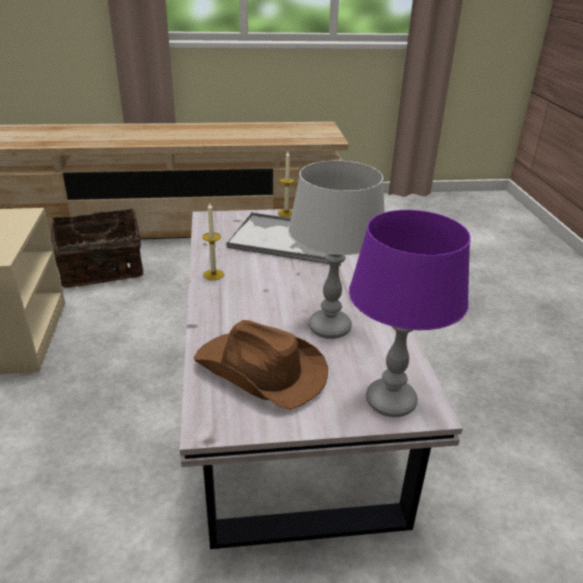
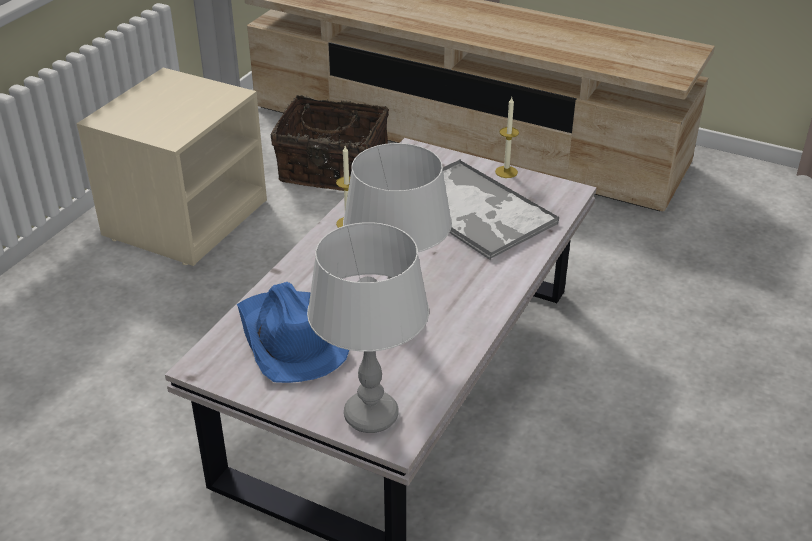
camera: 35 degrees right, 5 degrees up
brown hat [194,320,328,410] -> blue hat [237,282,349,383]
purple table lamp [349,210,471,417] -> grey table lamp [307,222,429,433]

